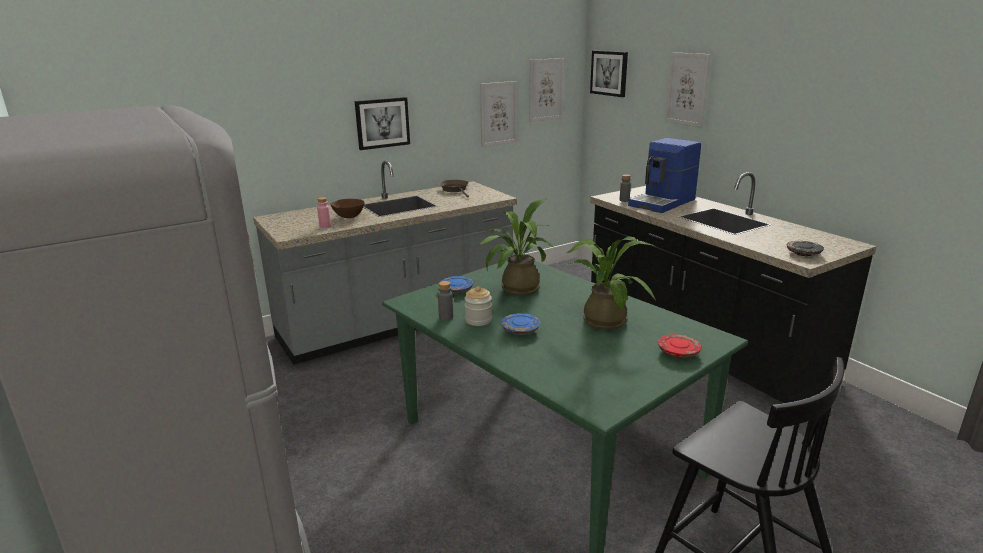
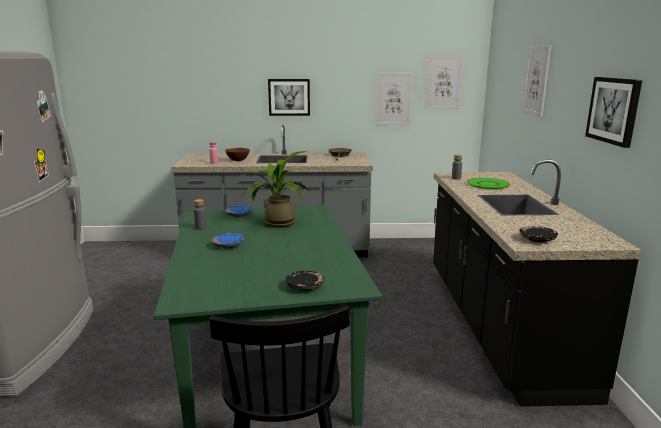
camera: 30 degrees right, 5 degrees down
jar [464,286,492,326] -> none
potted plant [562,236,656,330] -> none
picture [590,51,628,97] -> picture moved to [585,77,642,148]
coffee machine [628,138,701,213] -> green plate [467,178,510,189]
red plate [658,334,702,358] -> black plate [286,271,325,291]

